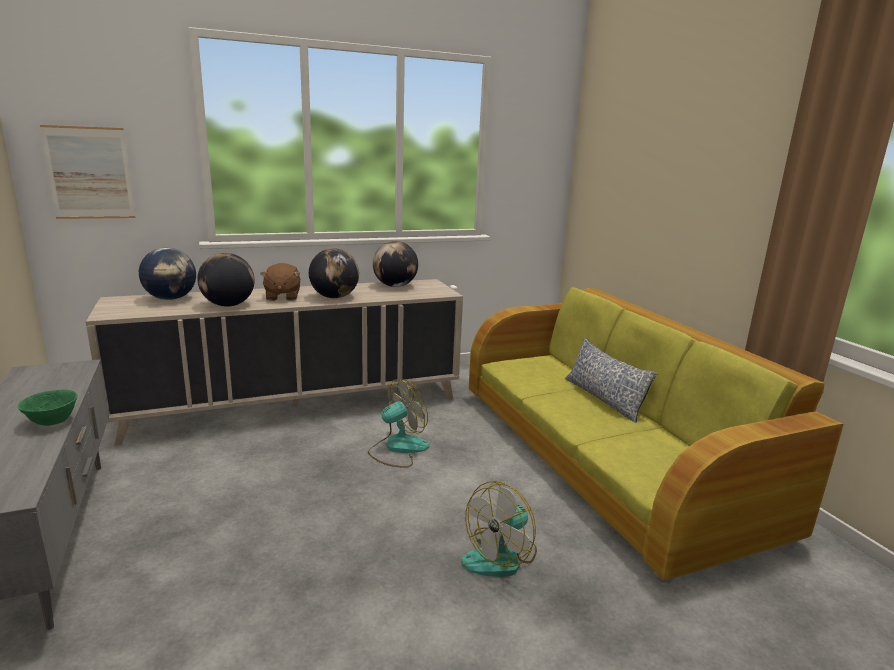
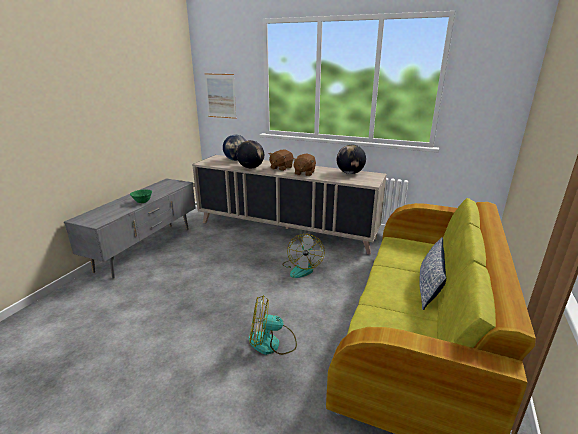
camera: 45 degrees right, 5 degrees up
globe [309,248,359,298] -> brown plush toy [292,154,316,176]
fan [368,379,429,468] -> fan turned 90 degrees clockwise [282,234,325,278]

